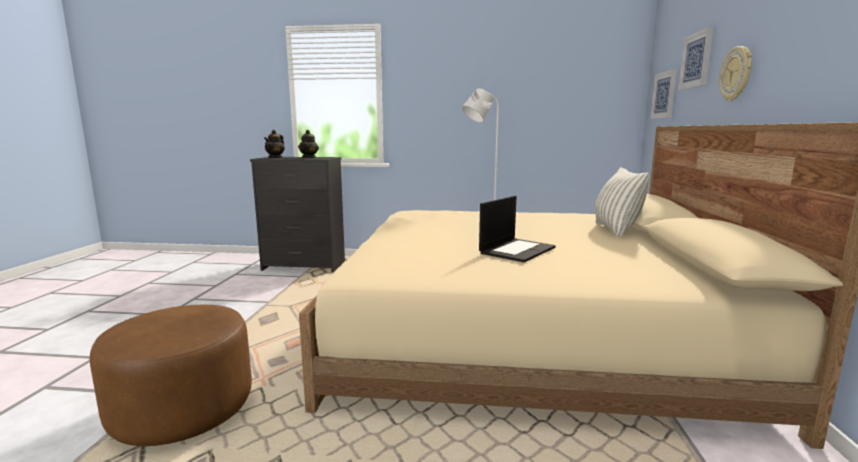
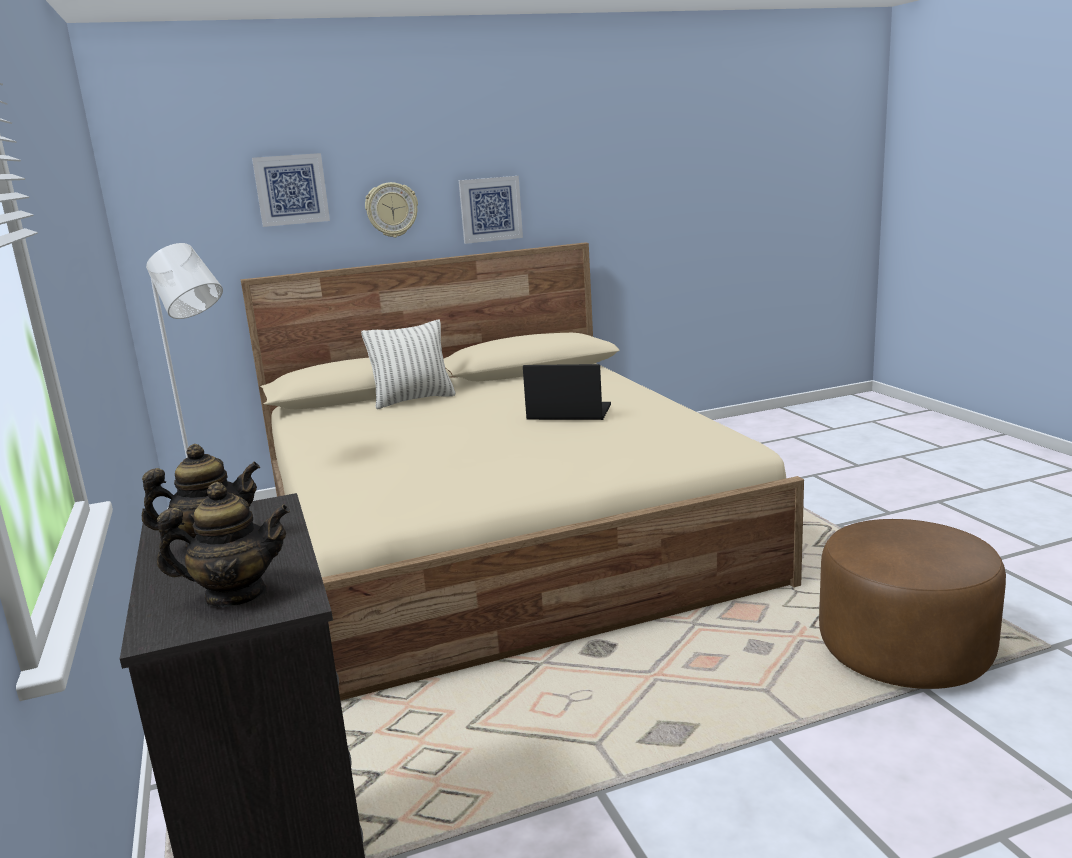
camera: 115 degrees left, 5 degrees up
picture [650,69,677,119] -> picture moved to [459,176,523,244]

